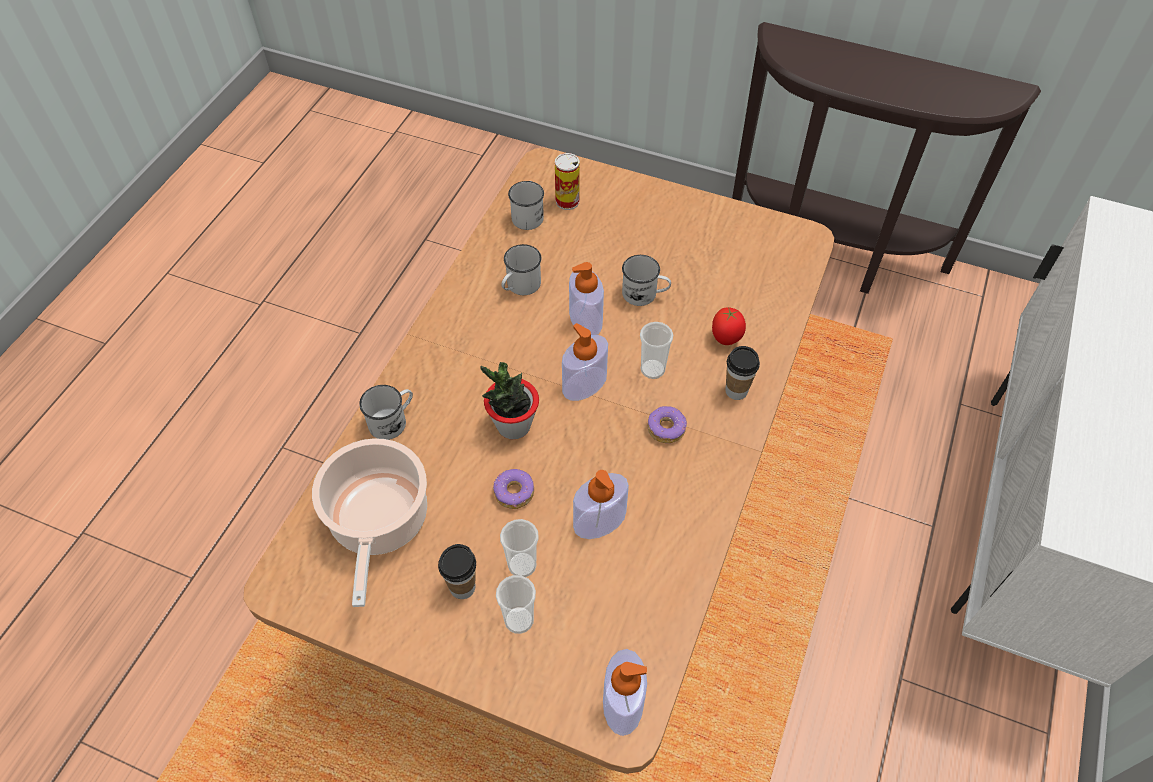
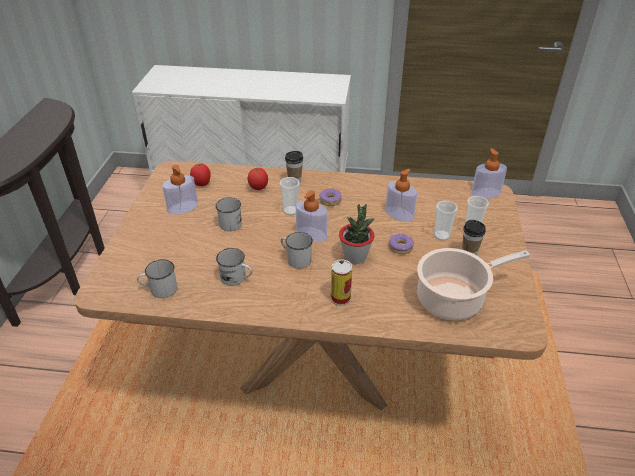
camera: 105 degrees left, 15 degrees down
white mug [359,385,413,440] -> white mug moved to [281,232,313,269]
can [555,153,580,210] -> can moved to [331,259,352,306]
soap dispenser [569,262,604,335] -> soap dispenser moved to [162,165,198,215]
none -> tomato [190,164,211,186]

